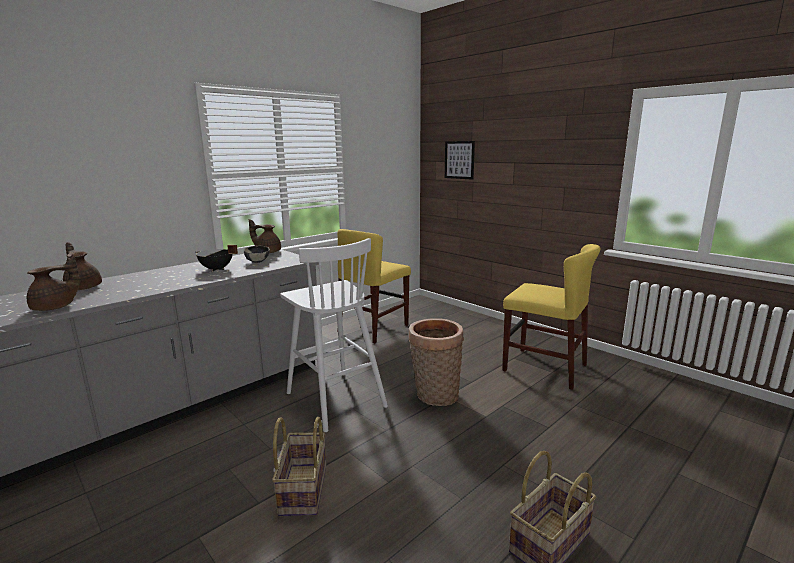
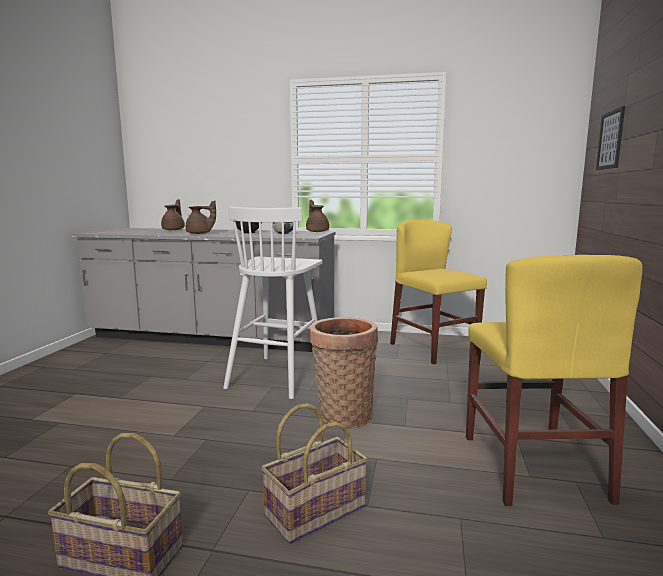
camera: 55 degrees right, 5 degrees down
brown teapot [27,255,80,311] -> brown teapot moved to [186,200,216,234]
basket [272,417,326,516] -> basket moved to [261,403,368,544]
yellow chair [337,229,411,343] -> yellow chair turned 60 degrees clockwise [390,220,487,364]

